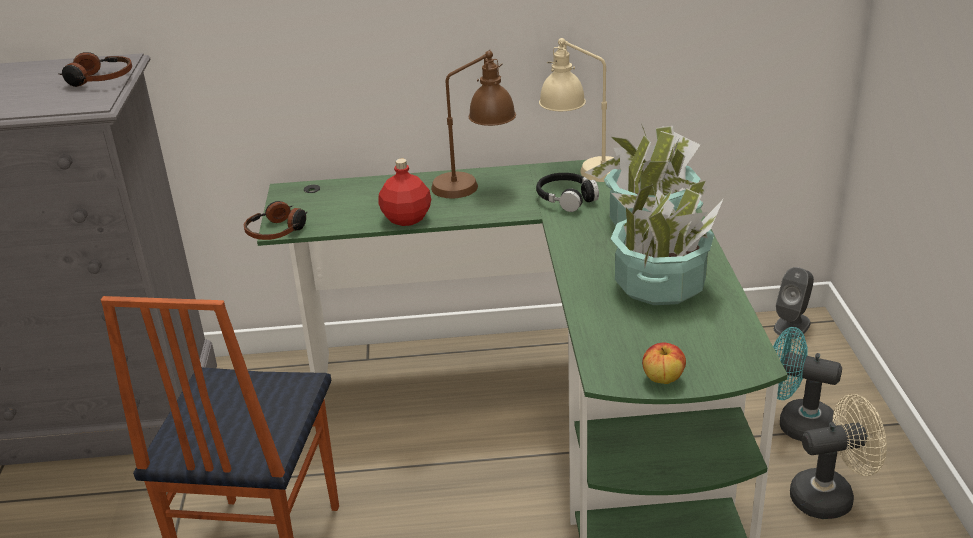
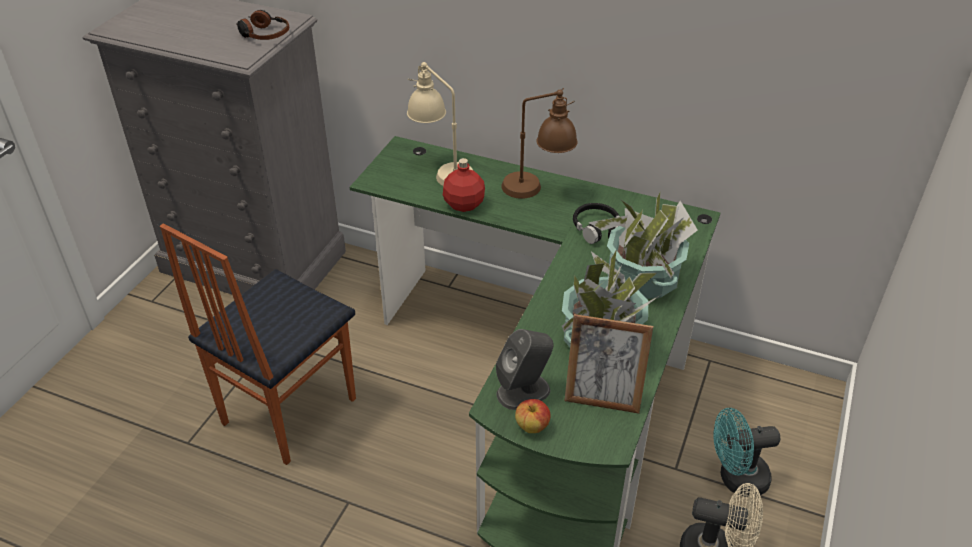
camera: 25 degrees right, 10 degrees up
headphones [244,201,308,240] -> none
beige table lamp [539,38,614,182] -> beige table lamp moved to [407,62,473,186]
turquoise fan [773,327,842,441] -> turquoise fan turned 60 degrees counterclockwise [713,408,780,497]
grey speaker [774,267,814,339] -> grey speaker moved to [496,329,554,410]
none -> picture frame [564,314,653,414]

